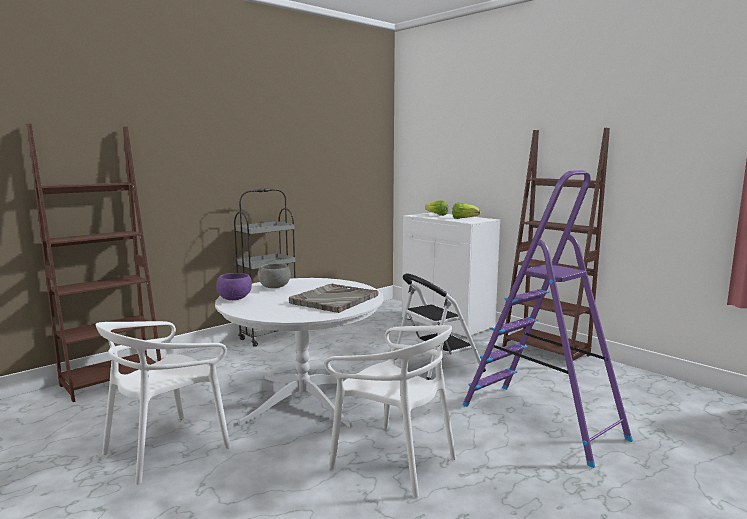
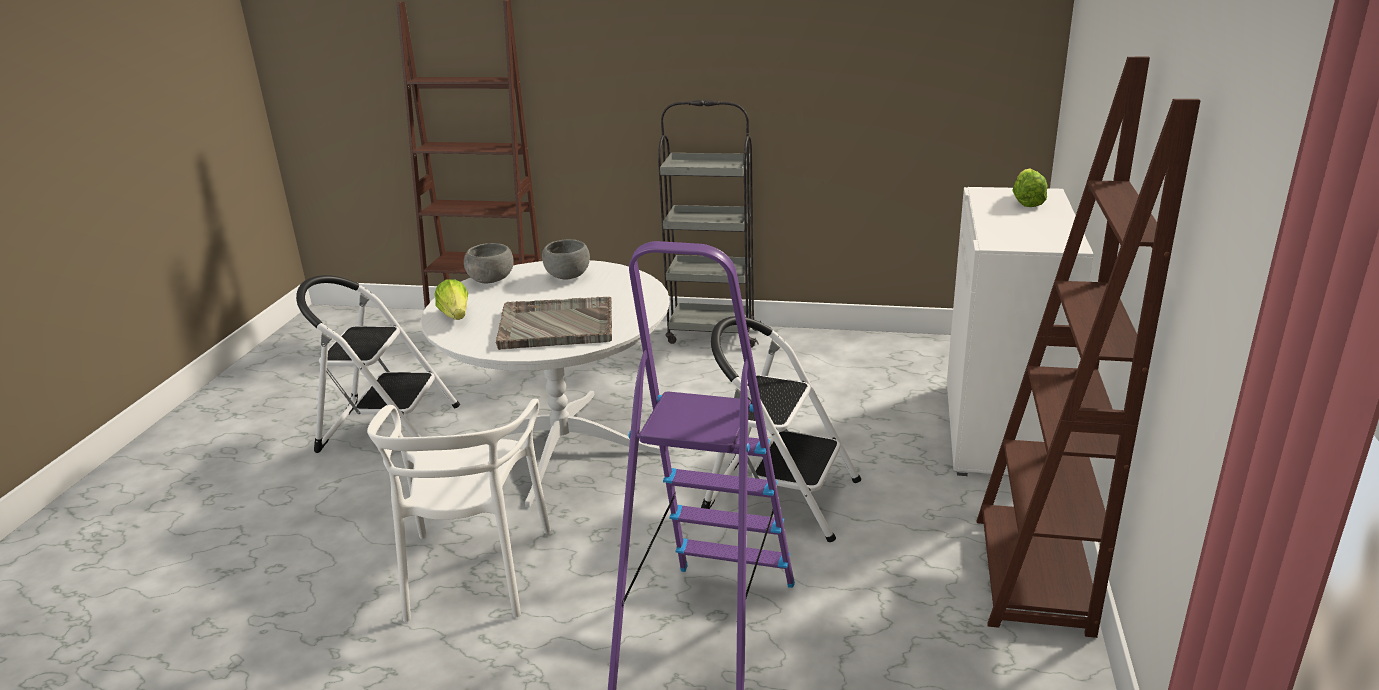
camera: 55 degrees right, 15 degrees up
white chair [96,321,231,484] -> step ladder [296,275,460,453]
purple bowl [216,273,252,300] -> grey bowl [464,243,514,284]
lettuce [452,203,480,219] -> lettuce moved to [435,279,468,320]

